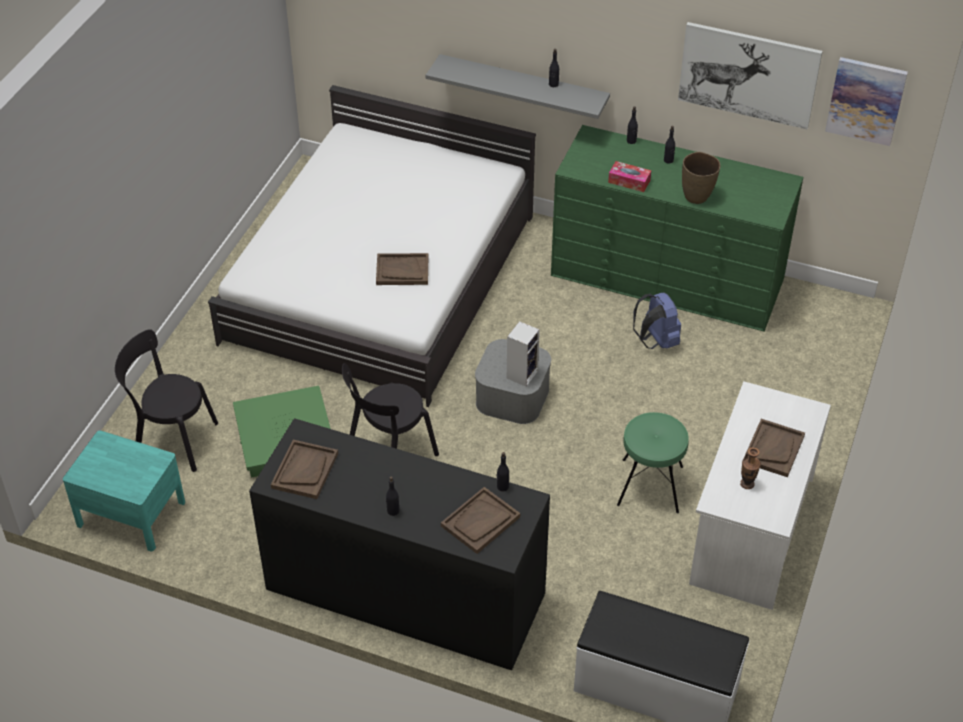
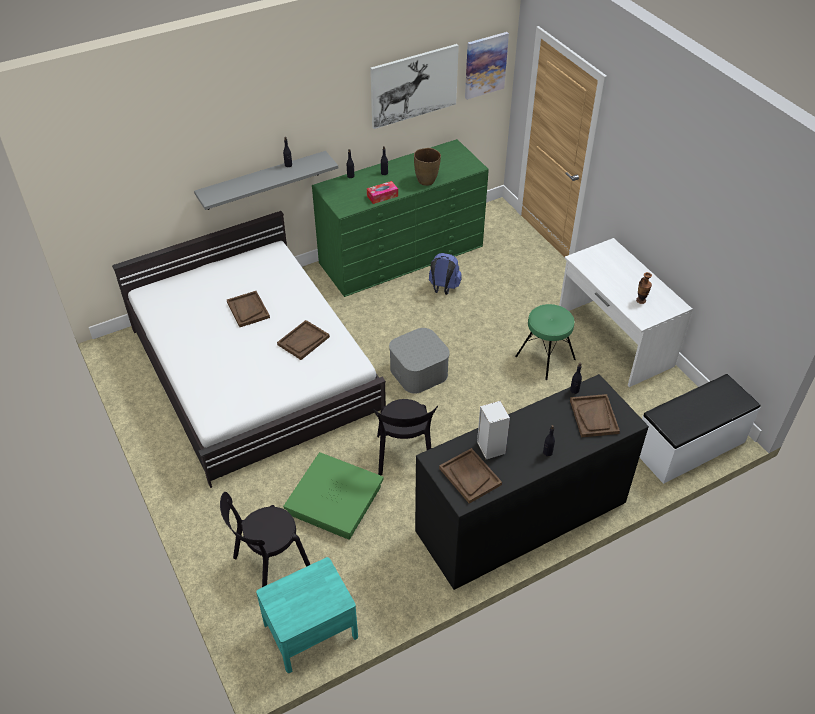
camera: 50 degrees left, 0 degrees up
speaker [507,321,540,387] -> speaker moved to [477,401,510,459]
brown tray [744,419,805,477] -> brown tray moved to [227,291,270,327]

